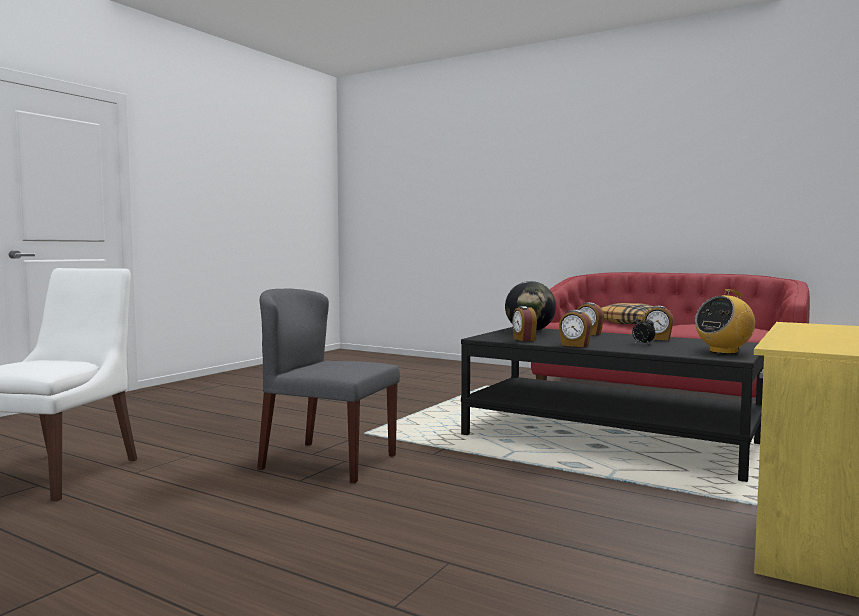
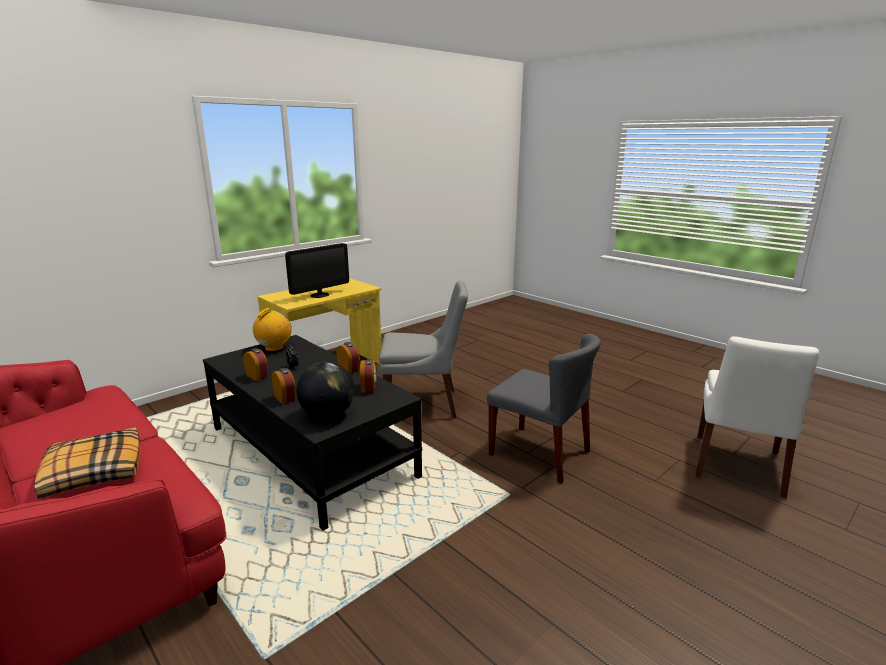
camera: 165 degrees left, 15 degrees up
radio [695,289,755,354] -> radio turned 45 degrees counterclockwise [253,308,292,351]
none -> monitor [285,243,349,298]
none -> grey chair [379,281,468,418]

